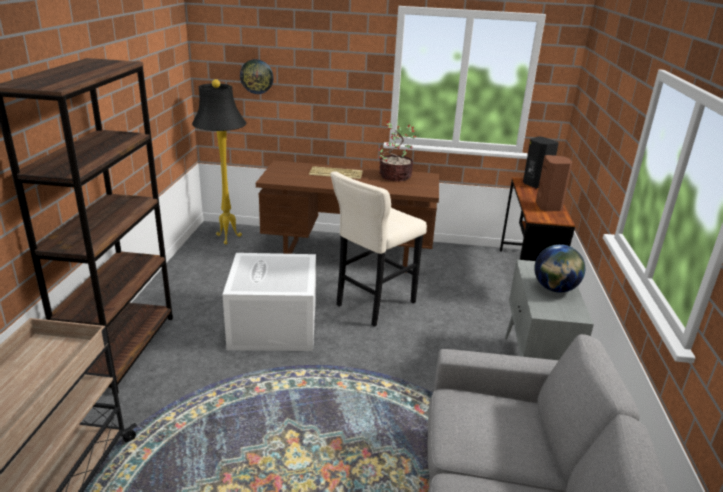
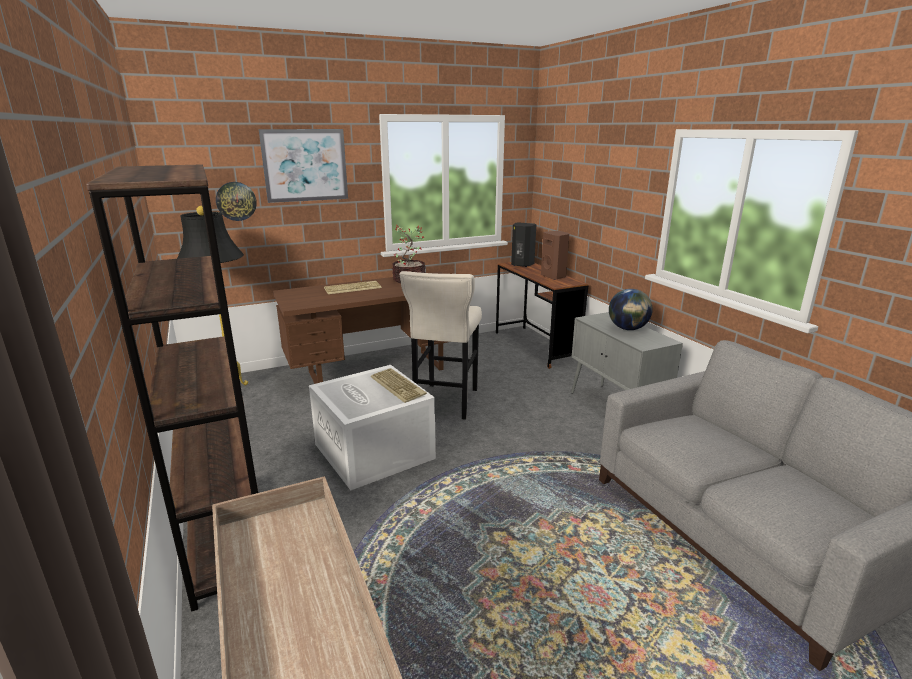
camera: 30 degrees left, 5 degrees down
none -> picture [259,129,348,203]
none -> keyboard [371,368,427,403]

